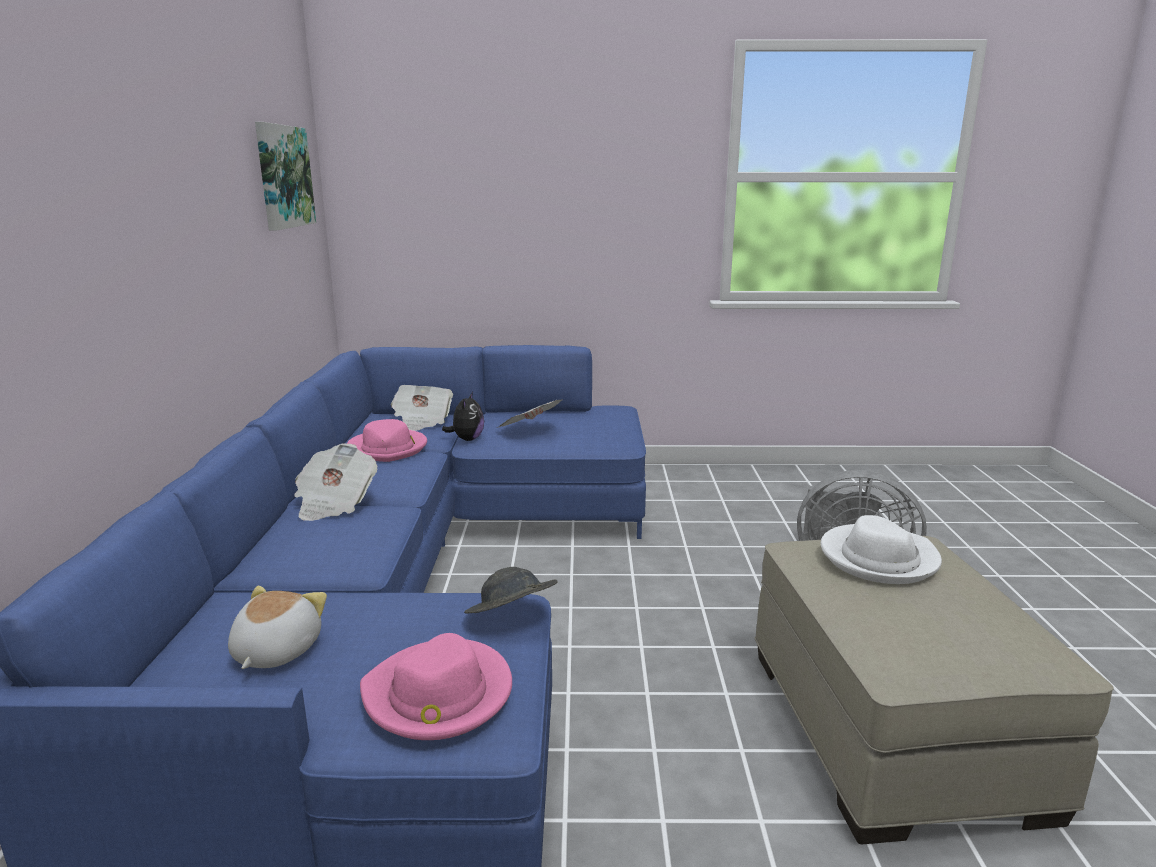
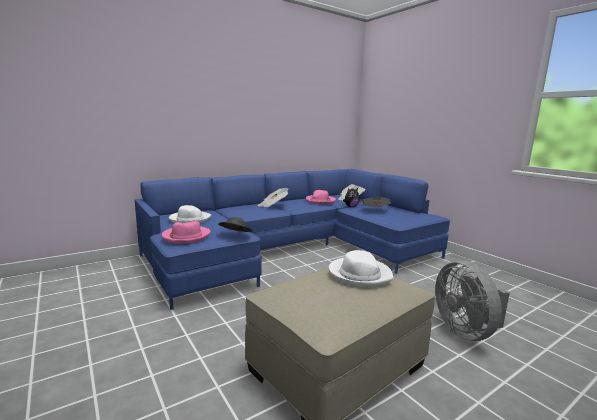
camera: 55 degrees right, 5 degrees down
plush toy [228,586,327,669] -> white hat [169,205,211,223]
picture [255,122,316,230] -> none

